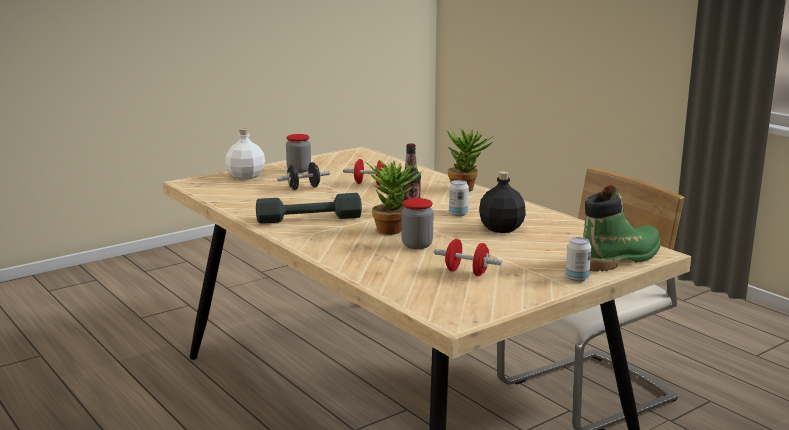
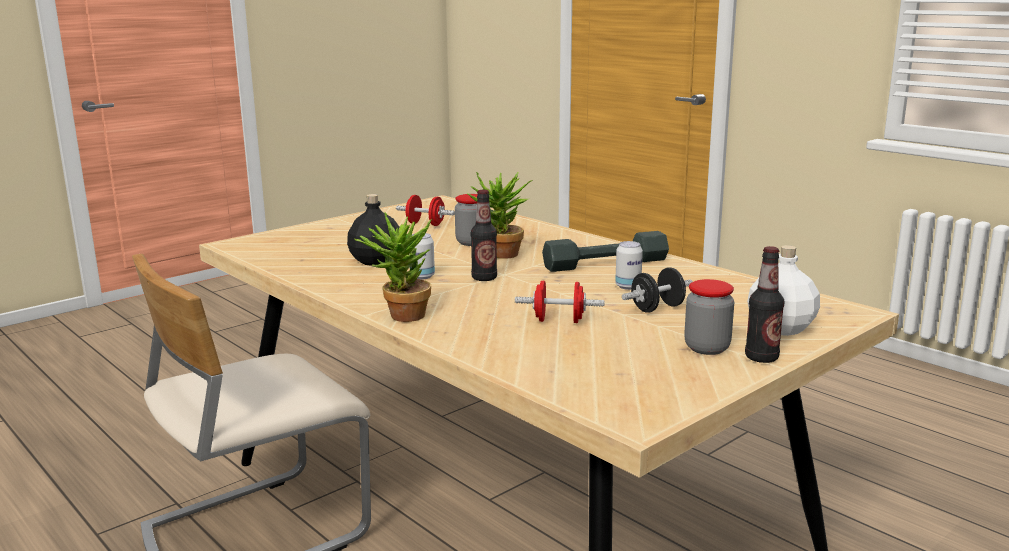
camera: 175 degrees right, 0 degrees up
can [566,237,591,282] -> can moved to [615,241,643,290]
green boot [583,184,661,272] -> none
none -> bottle [745,246,784,363]

